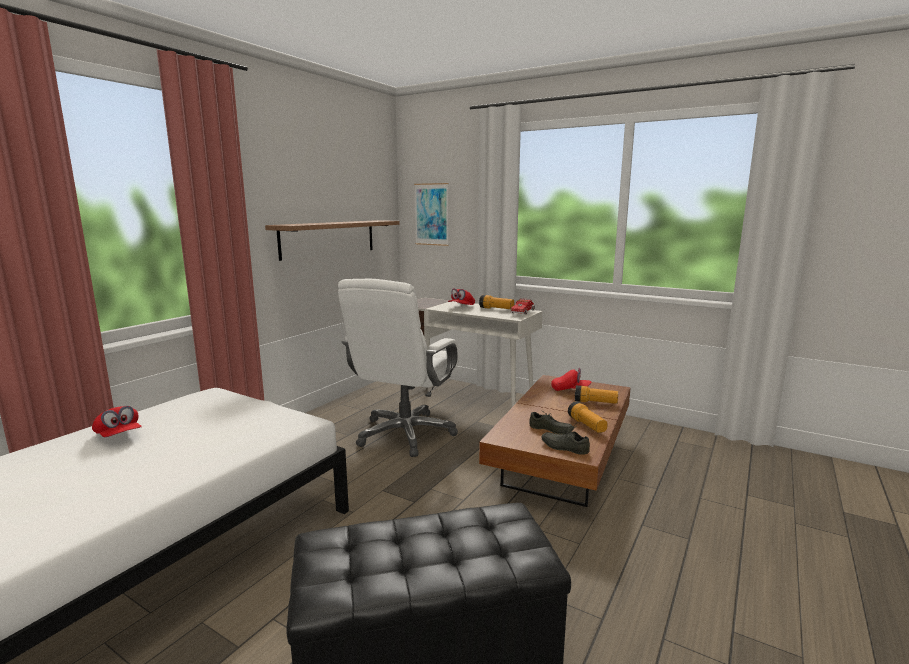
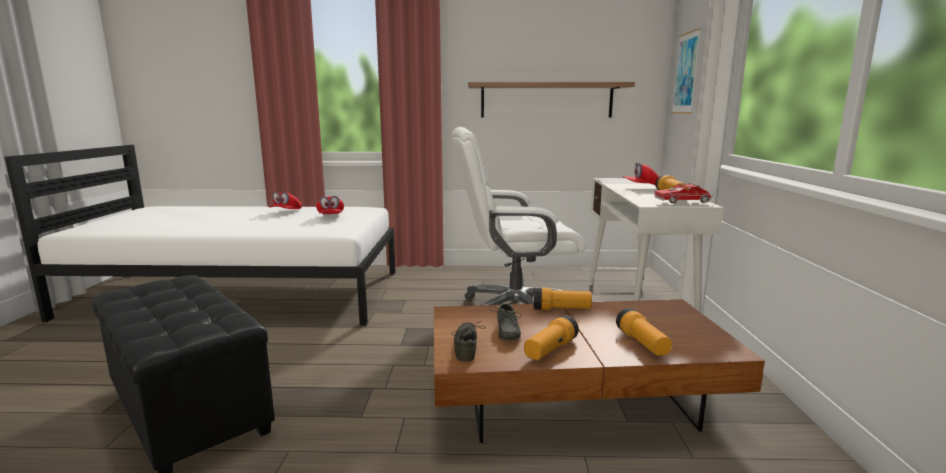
camera: 60 degrees right, 0 degrees up
red cap [551,368,591,391] -> red cap moved to [316,196,344,214]
none -> flashlight [533,287,592,310]

